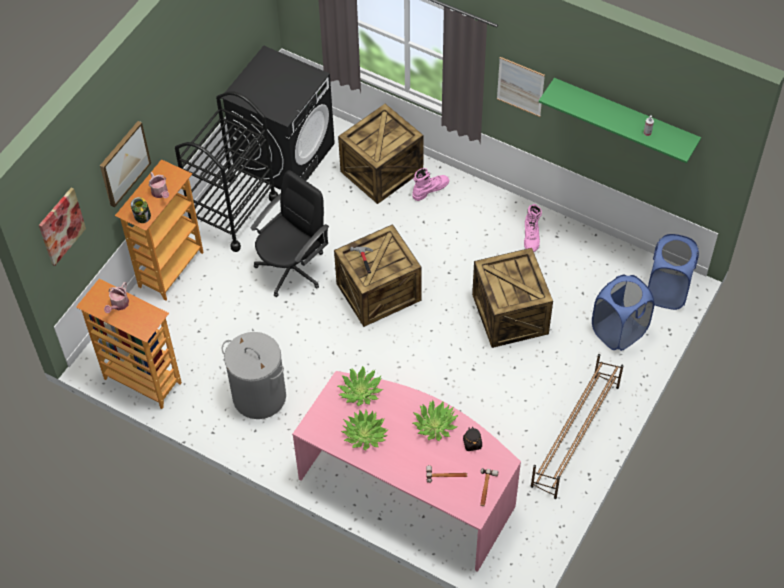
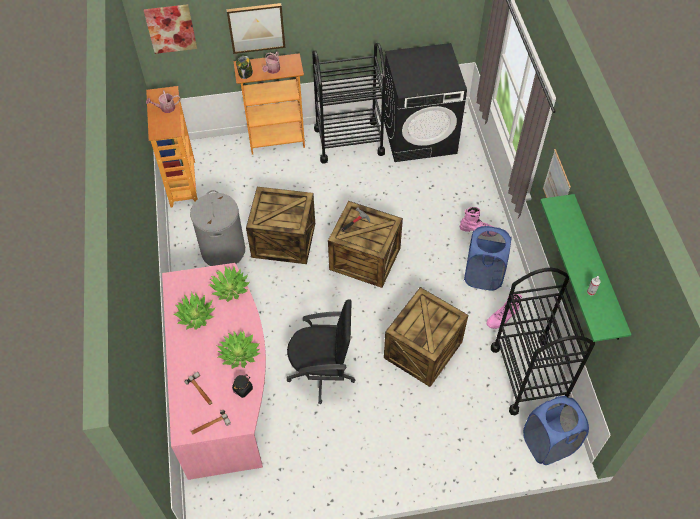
camera: 50 degrees right, 0 degrees up
black office chair [251,170,329,297] -> black office chair moved to [287,299,355,404]
crate [338,104,424,204] -> crate moved to [246,187,315,264]
brown shoe rack [531,354,624,499] -> none
blue laundry basket [592,274,654,351] -> blue laundry basket moved to [464,226,512,291]
none -> black cart [491,268,595,415]

